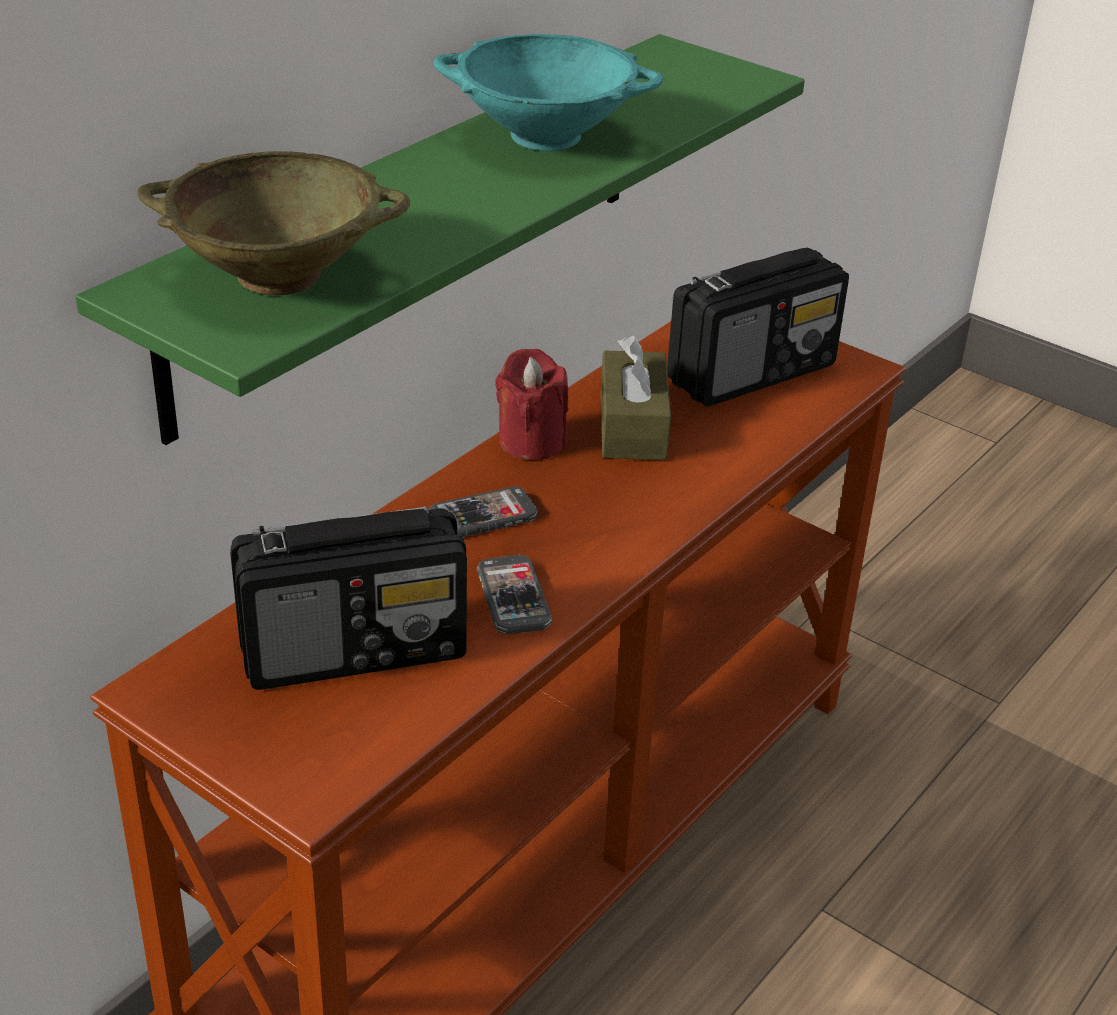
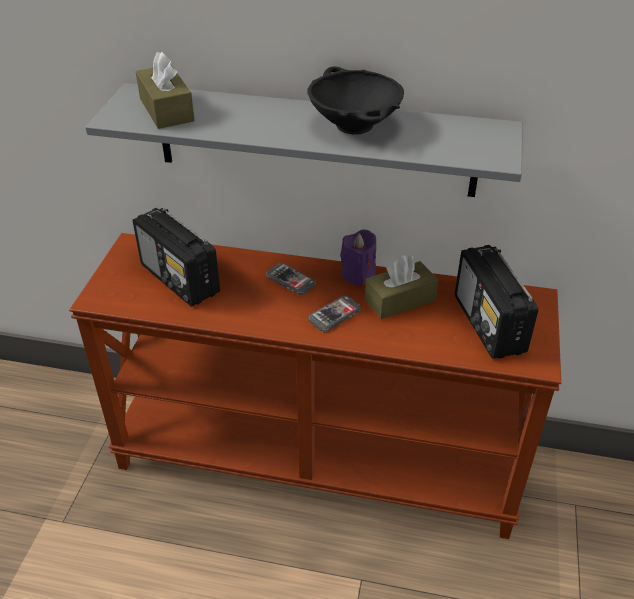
camera: 65 degrees right, 5 degrees up
green shelf [76,34,805,445] -> grey shelf [85,83,523,197]
beige bowl [138,151,410,295] -> brown tissue box [136,52,195,129]
turquoise bowl [433,34,664,151] -> black bowl [307,66,404,134]
phone [477,555,553,634] -> phone moved to [309,296,361,331]
red candle [495,349,568,461] -> purple candle [340,230,376,286]
radio [667,248,849,407] -> radio turned 45 degrees clockwise [455,245,538,359]

